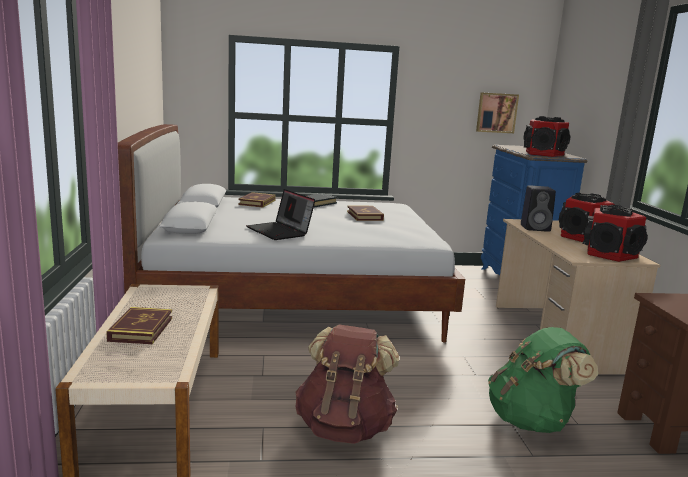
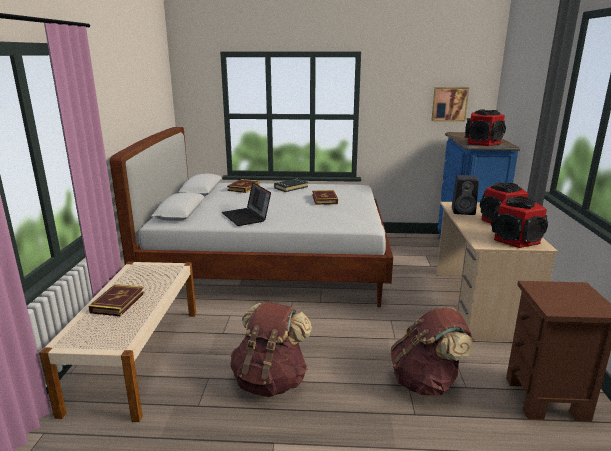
camera: 10 degrees right, 5 degrees up
green backpack [488,327,598,433] -> brown backpack [390,307,473,396]

